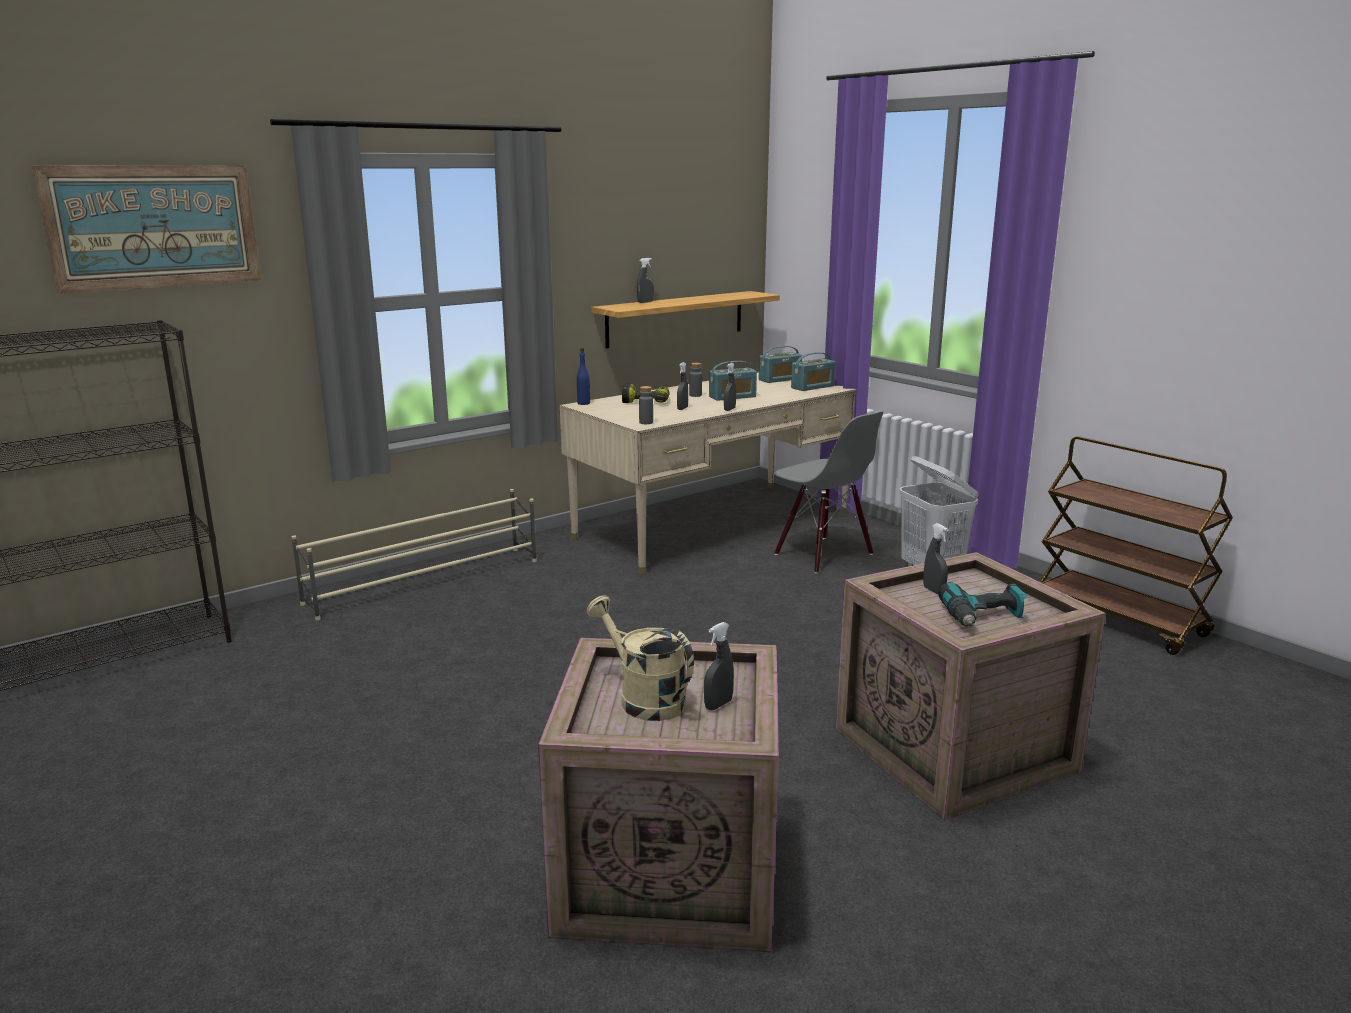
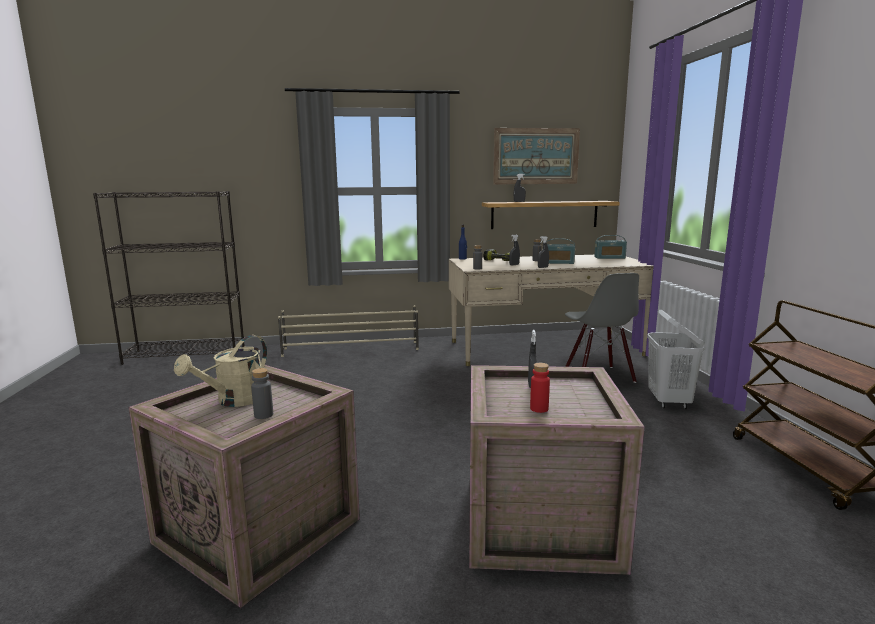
camera: 30 degrees right, 5 degrees down
picture [31,165,261,294] -> picture moved to [493,128,580,185]
beige watering can [587,595,694,721] -> beige watering can turned 135 degrees counterclockwise [174,335,267,407]
grey spray bottle [704,622,734,710] -> grey bottle [251,368,273,419]
radio [791,352,835,391] -> none
power drill [939,582,1027,627] -> red bottle [530,363,550,413]

